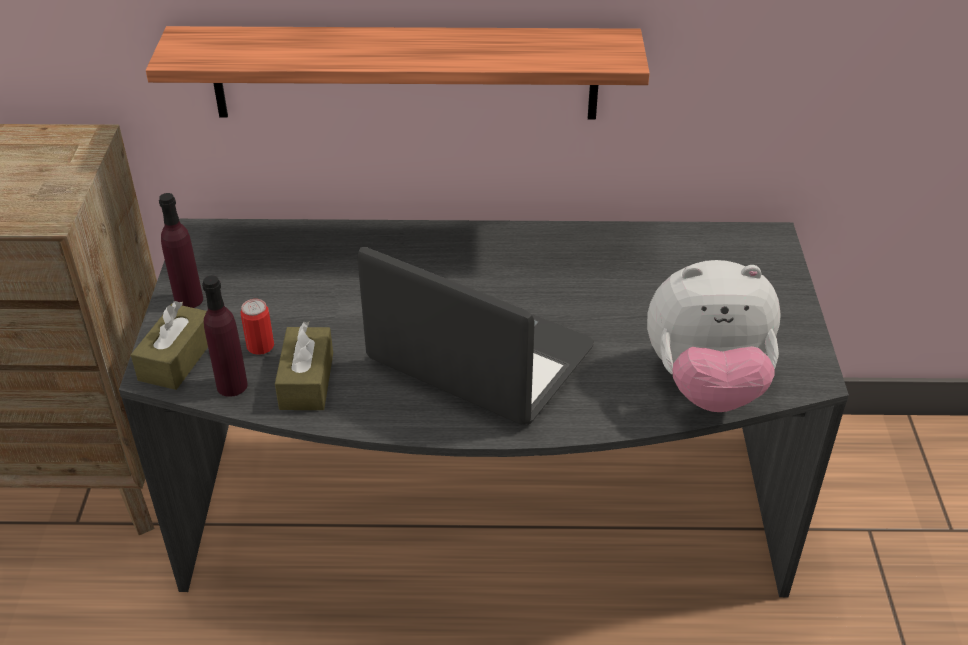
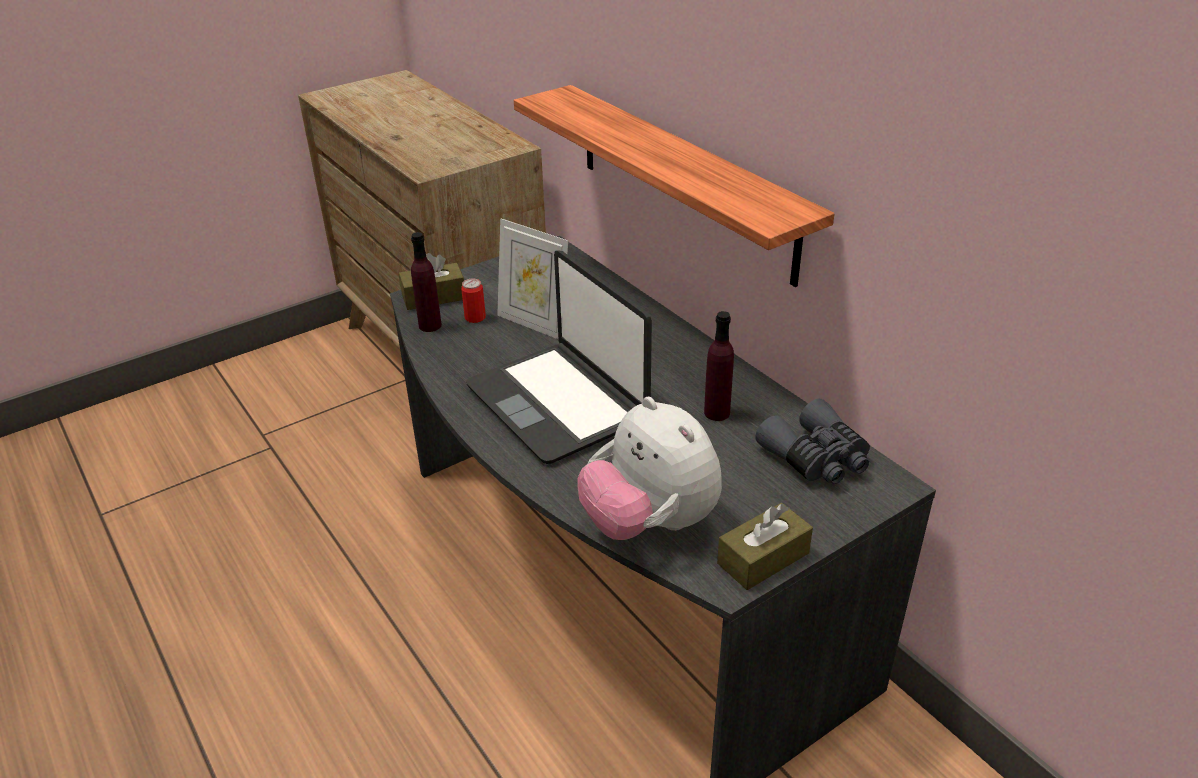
camera: 55 degrees right, 5 degrees down
purple bottle [159,193,203,308] -> purple bottle moved to [704,311,734,421]
brown tissue box [275,322,333,410] -> brown tissue box moved to [717,503,813,590]
laptop [357,247,594,425] -> laptop turned 150 degrees clockwise [466,251,652,464]
none -> picture frame [497,219,568,339]
none -> grey binoculars [756,399,870,484]

